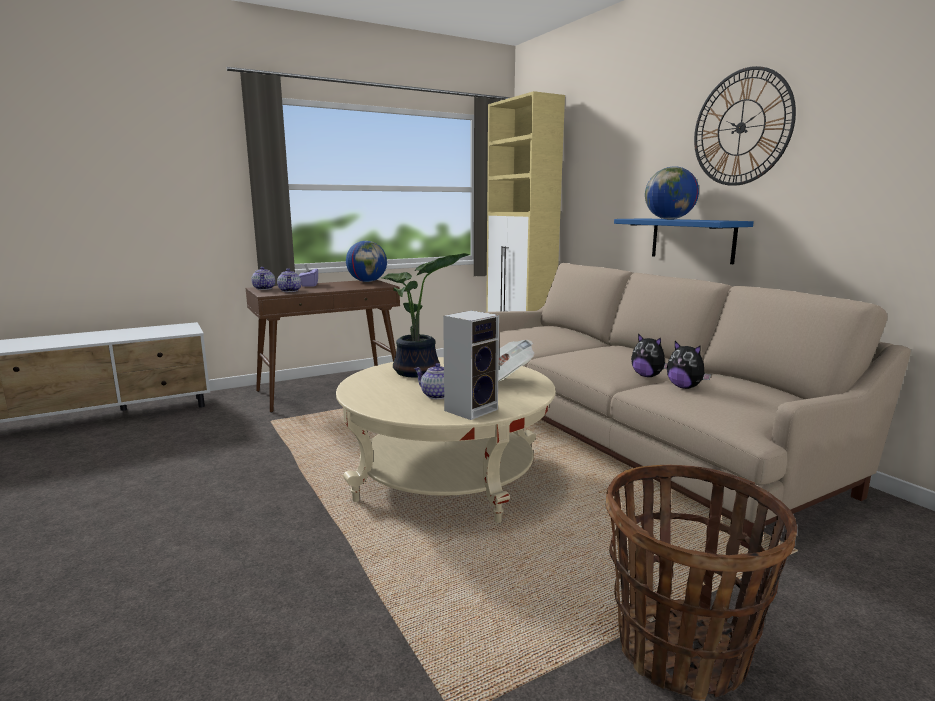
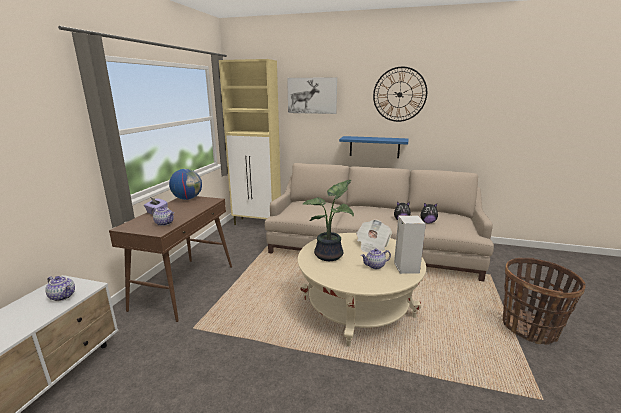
camera: 45 degrees left, 5 degrees up
teapot [252,267,275,290] -> teapot moved to [45,276,75,301]
globe [645,166,699,220] -> none
none -> picture [287,77,337,114]

